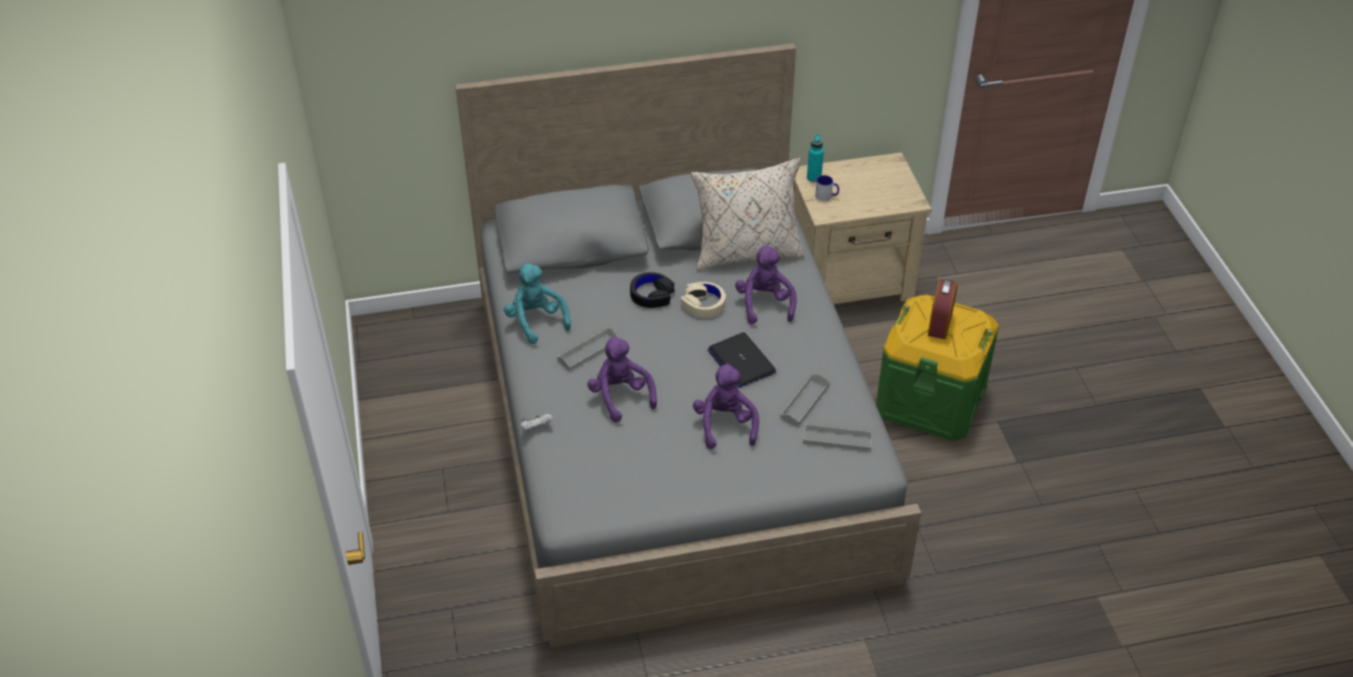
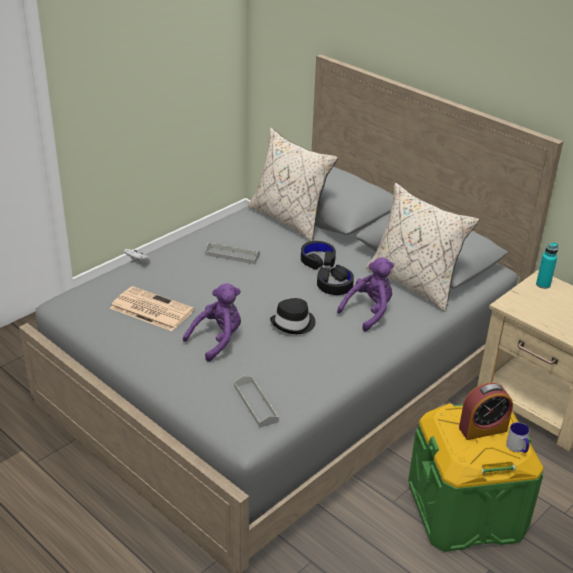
camera: 55 degrees right, 10 degrees down
turquoise plush toy [504,263,571,344] -> none
purple plush toy [587,336,657,423] -> none
beige headphones [681,282,726,318] -> black headphones [317,265,354,295]
laptop [708,332,776,388] -> black hat [270,298,315,334]
grey tray [780,374,830,427] -> none
mug [815,175,839,201] -> mug moved to [506,422,529,453]
none -> newspaper [110,286,194,331]
none -> beige pillow [248,128,338,242]

